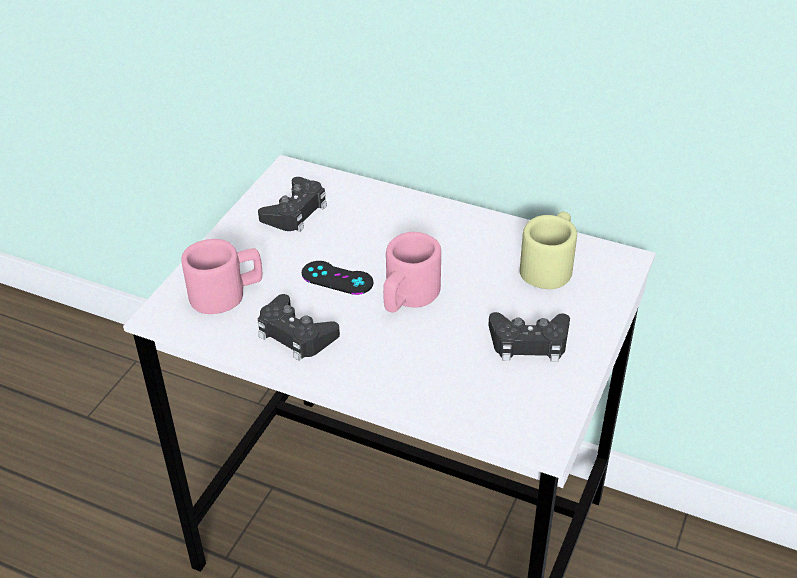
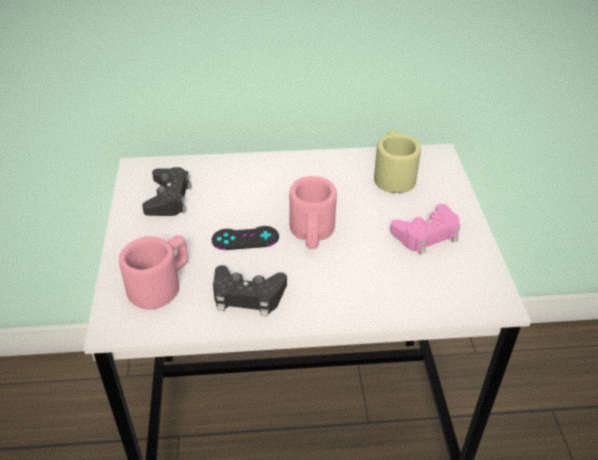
camera: 30 degrees left, 0 degrees up
black game controller [488,312,570,362] -> pink game controller [390,204,460,255]

